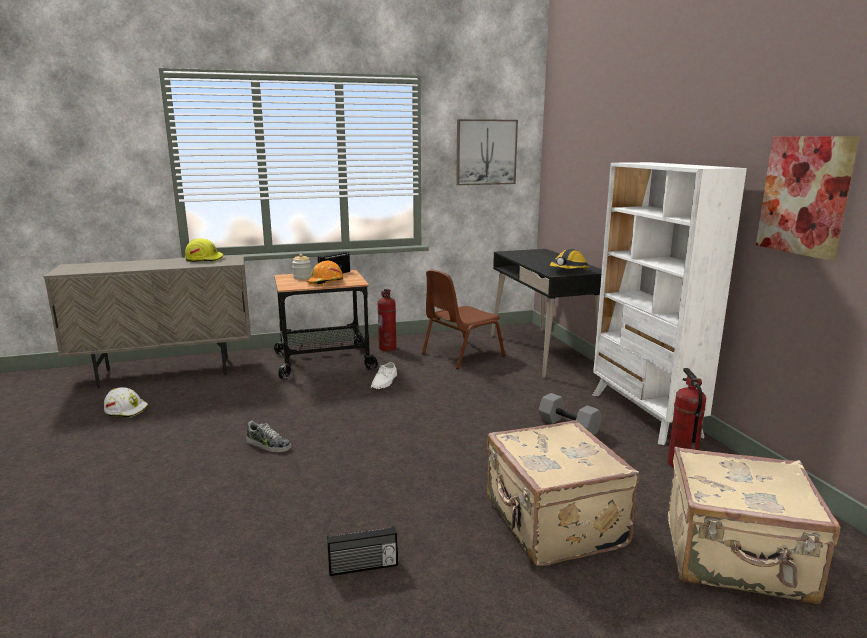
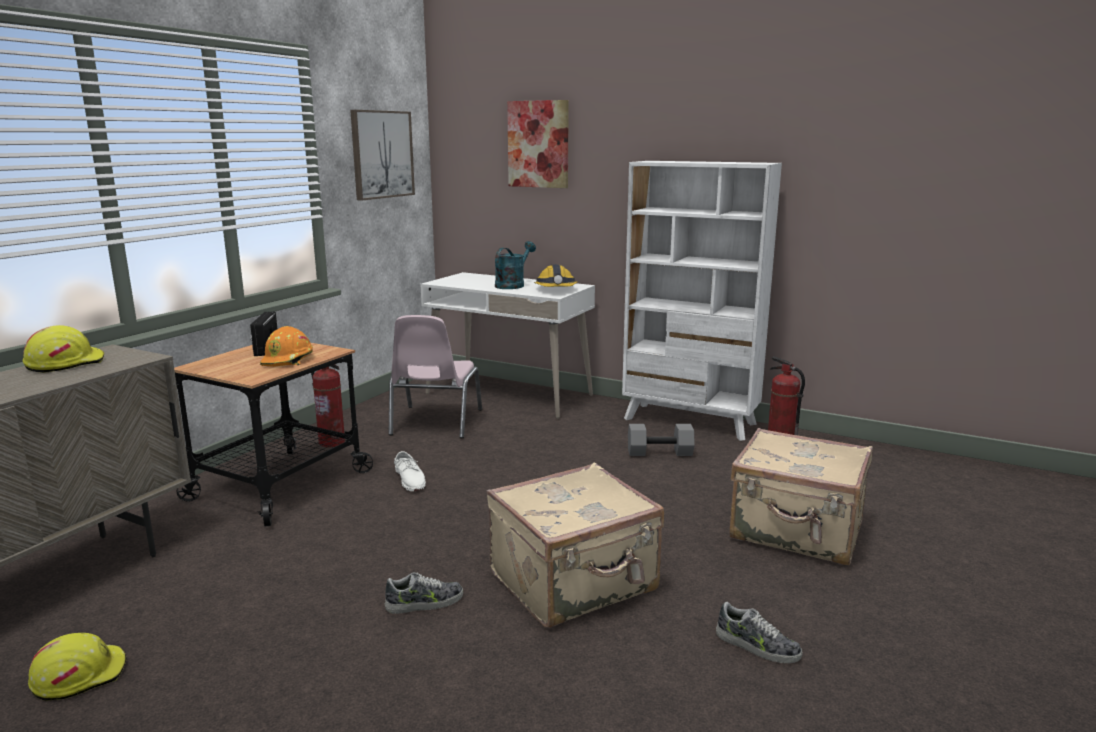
camera: 45 degrees left, 0 degrees up
white hard hat [104,387,148,418] -> yellow hard hat [28,633,127,701]
jar [292,254,311,279] -> none
radio [327,525,398,576] -> shoe [716,602,803,663]
brown chair [422,270,505,369] -> pink chair [389,315,482,438]
black desk [491,249,602,378] -> white desk [420,272,595,419]
beige suitcase [668,447,840,604] -> beige suitcase moved to [487,462,664,628]
picture [756,137,859,261] -> picture moved to [507,100,569,188]
none -> turquoise watering can [495,241,536,289]

